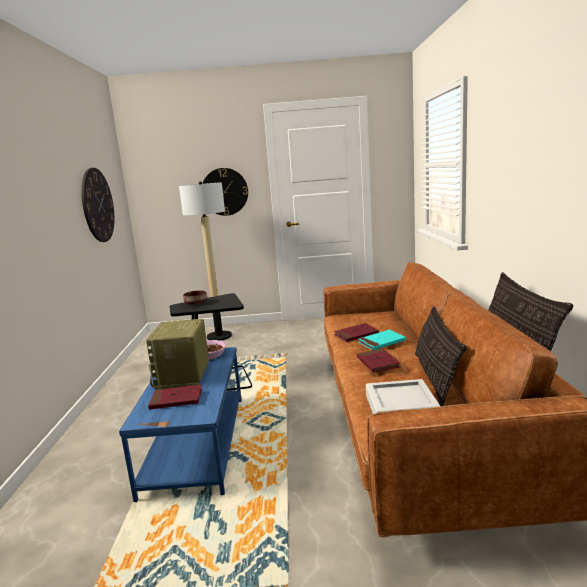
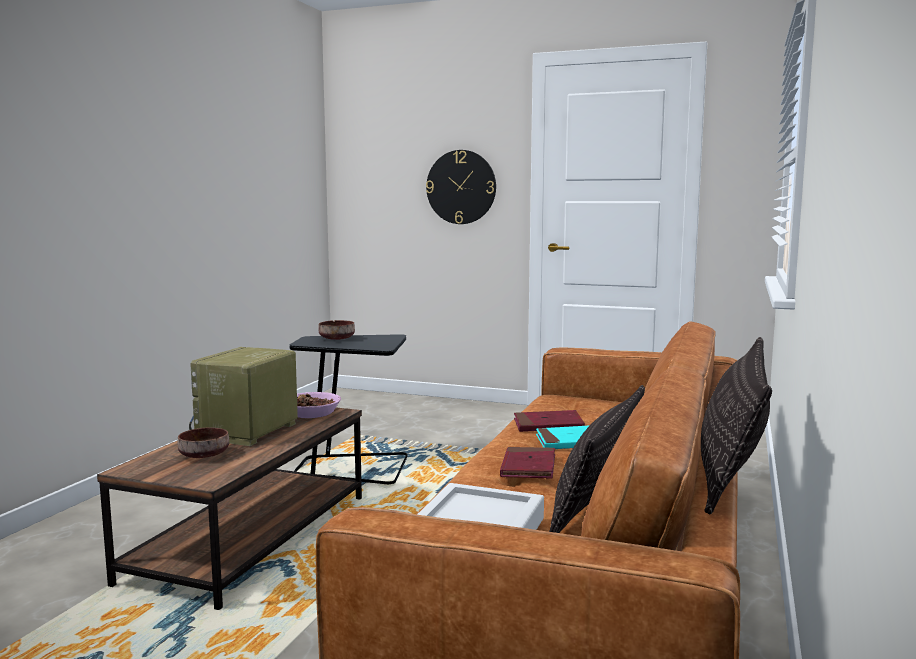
camera: 20 degrees right, 5 degrees down
wall clock [81,168,115,242] -> none
blue coffee table [119,347,242,502] -> brown coffee table [97,408,362,610]
red book [148,385,202,410] -> brown bowl [178,428,229,458]
floor lamp [179,181,232,341] -> none

